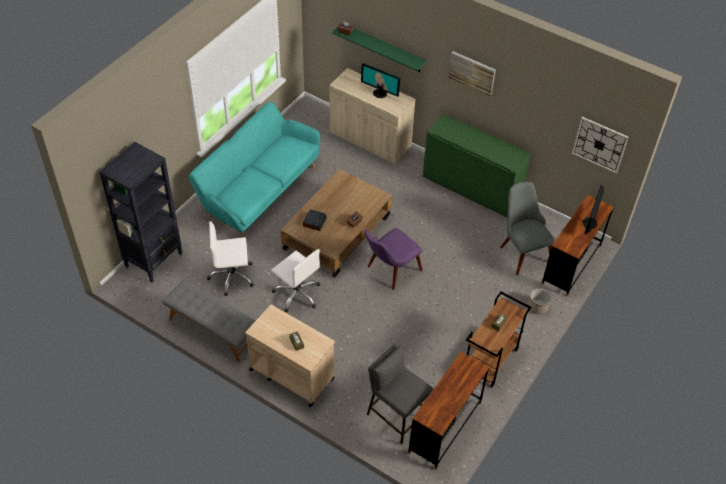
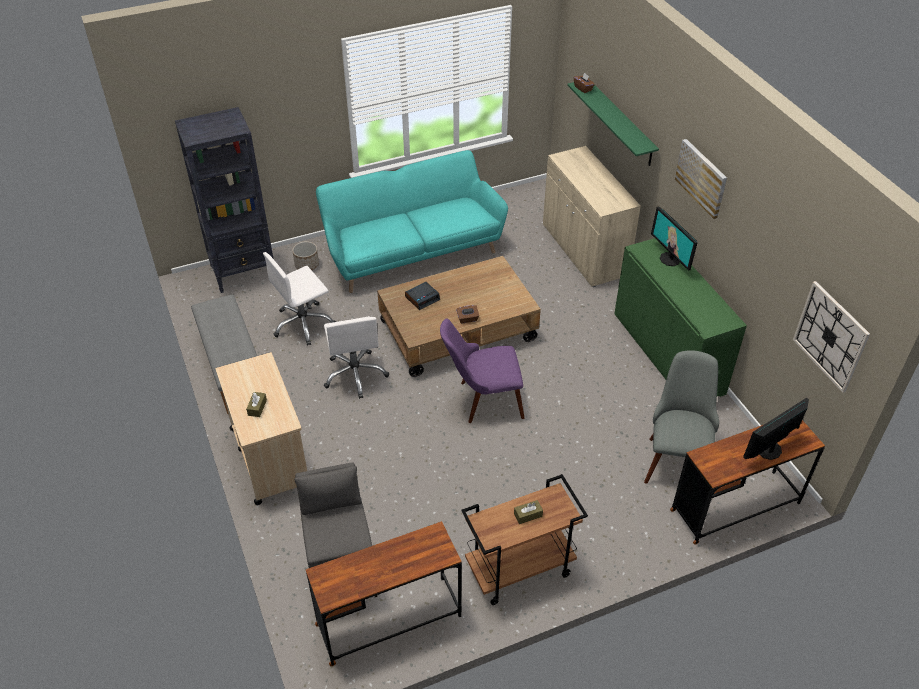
camera: 35 degrees right, 5 degrees down
white office chair [207,221,254,296] -> white office chair turned 60 degrees counterclockwise [263,252,336,346]
monitor [361,63,400,98] -> monitor moved to [651,206,698,271]
planter [528,289,551,314] -> planter moved to [292,241,319,270]

